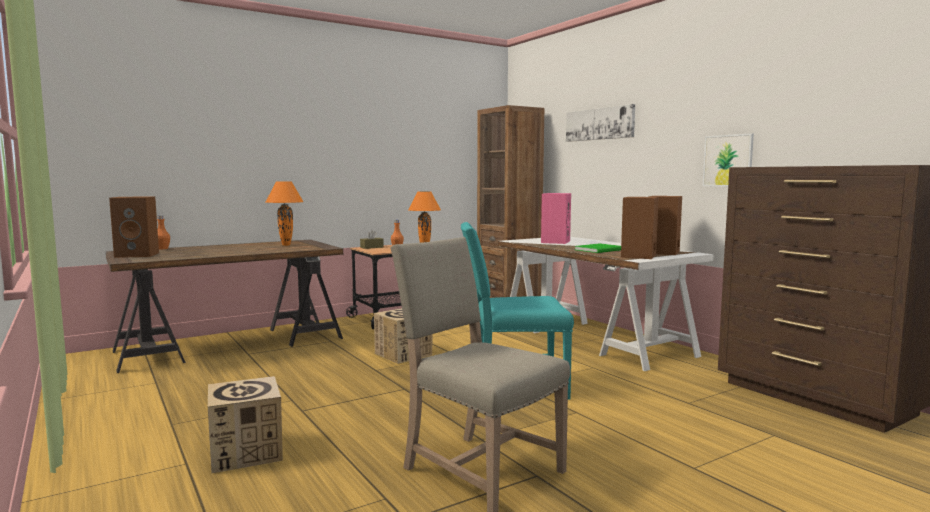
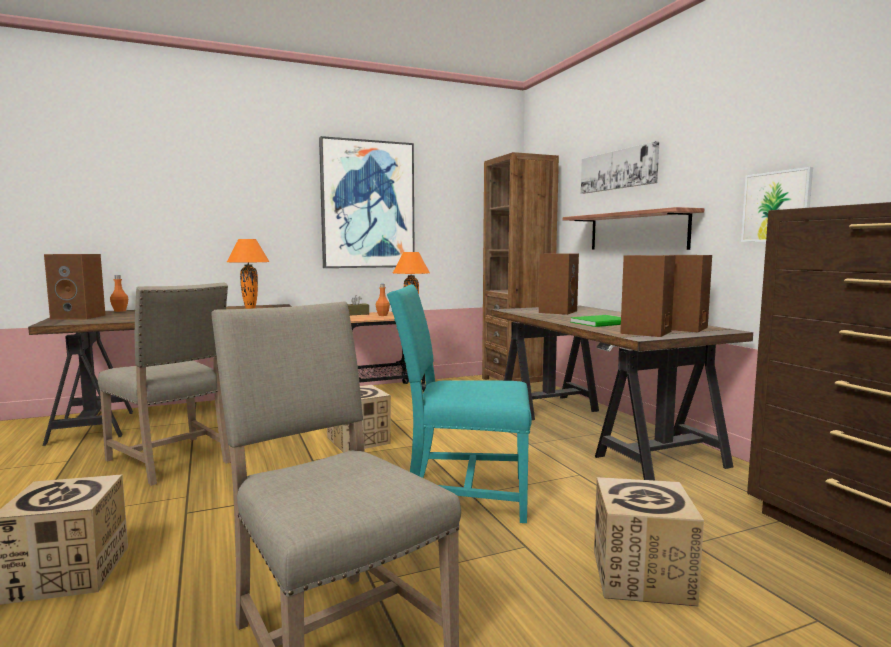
camera: 10 degrees right, 0 degrees up
white desk [498,237,713,371] -> brown desk [491,305,753,480]
pink speaker [541,193,571,244] -> brown speaker [539,253,579,315]
none -> beige chair [98,283,231,486]
none -> picture [319,136,415,268]
none -> shelf [563,207,704,250]
none -> cardboard box [594,477,704,606]

